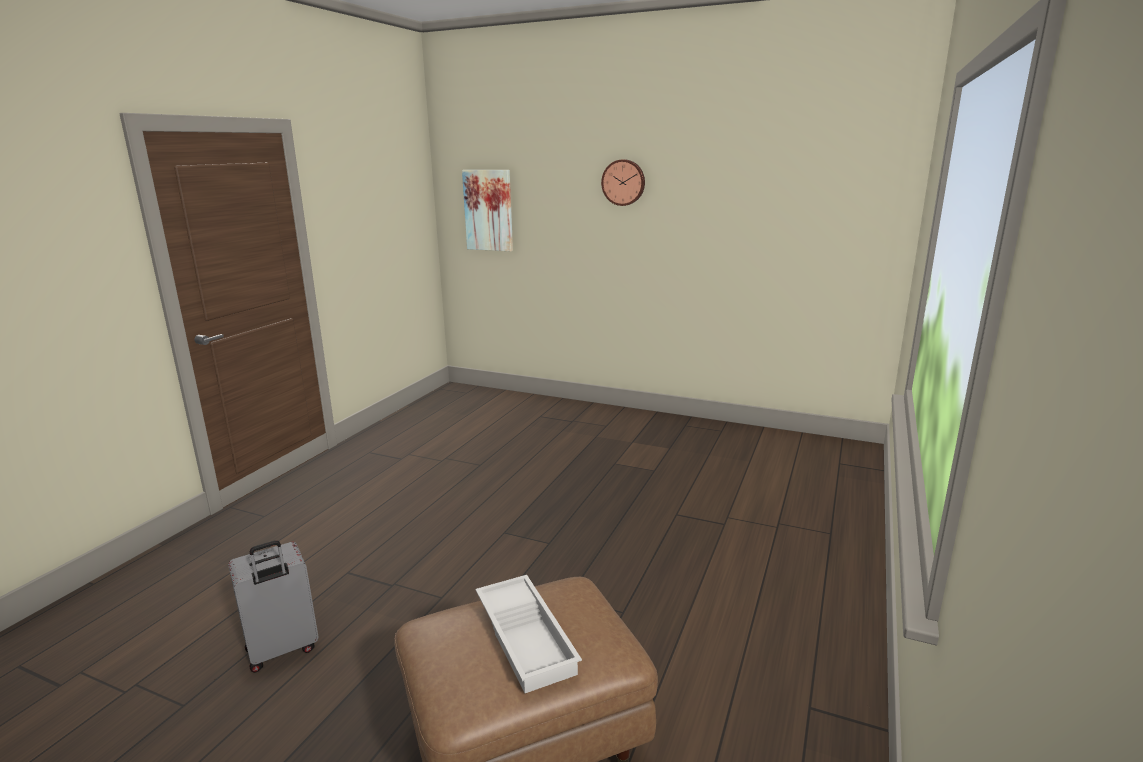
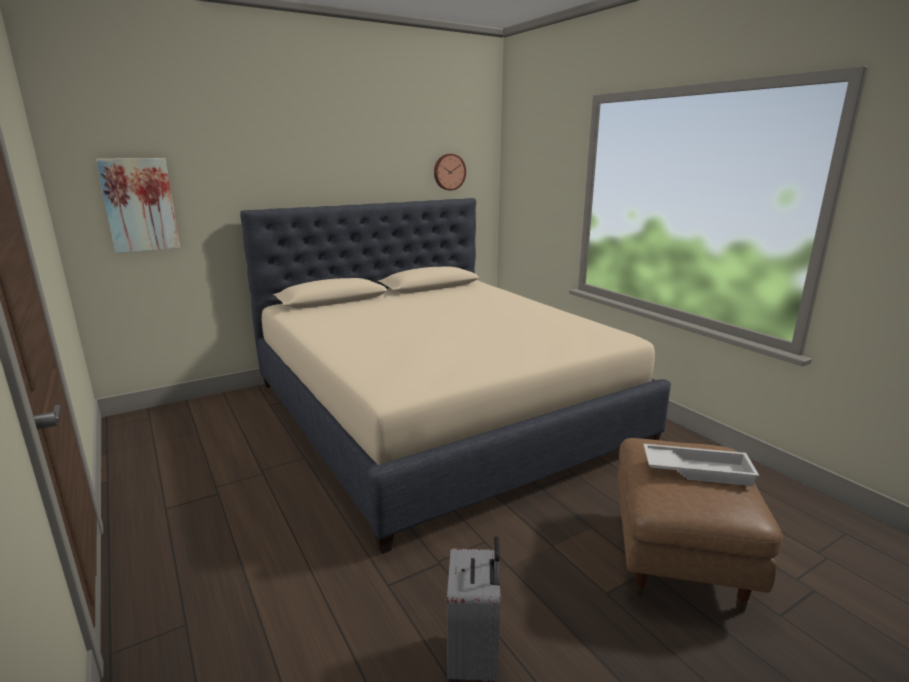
camera: 55 degrees left, 0 degrees up
wall clock [601,159,645,206] -> wall clock moved to [434,154,466,191]
none -> beige bed [240,198,671,554]

